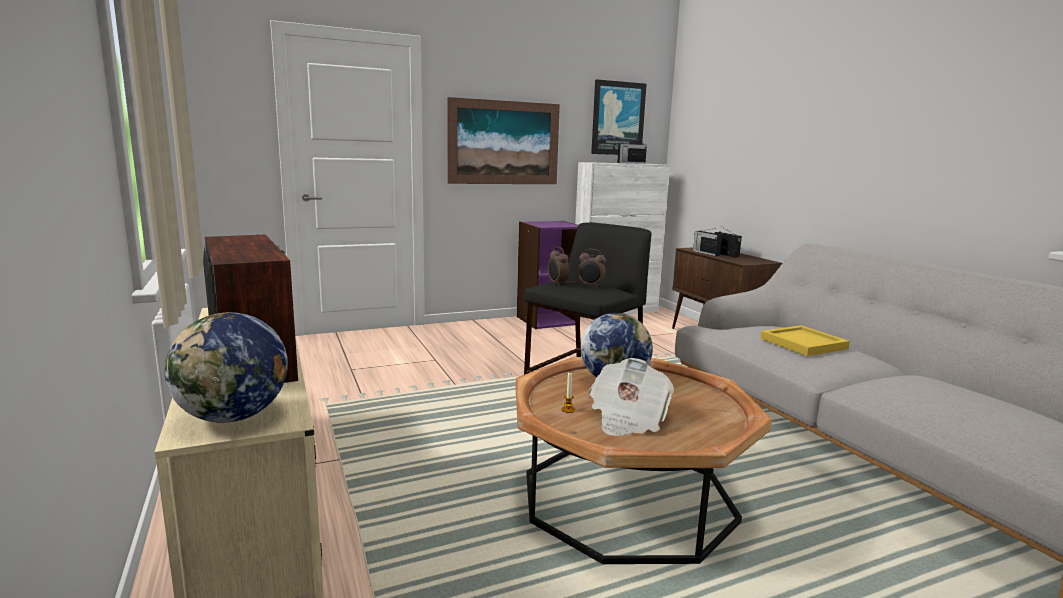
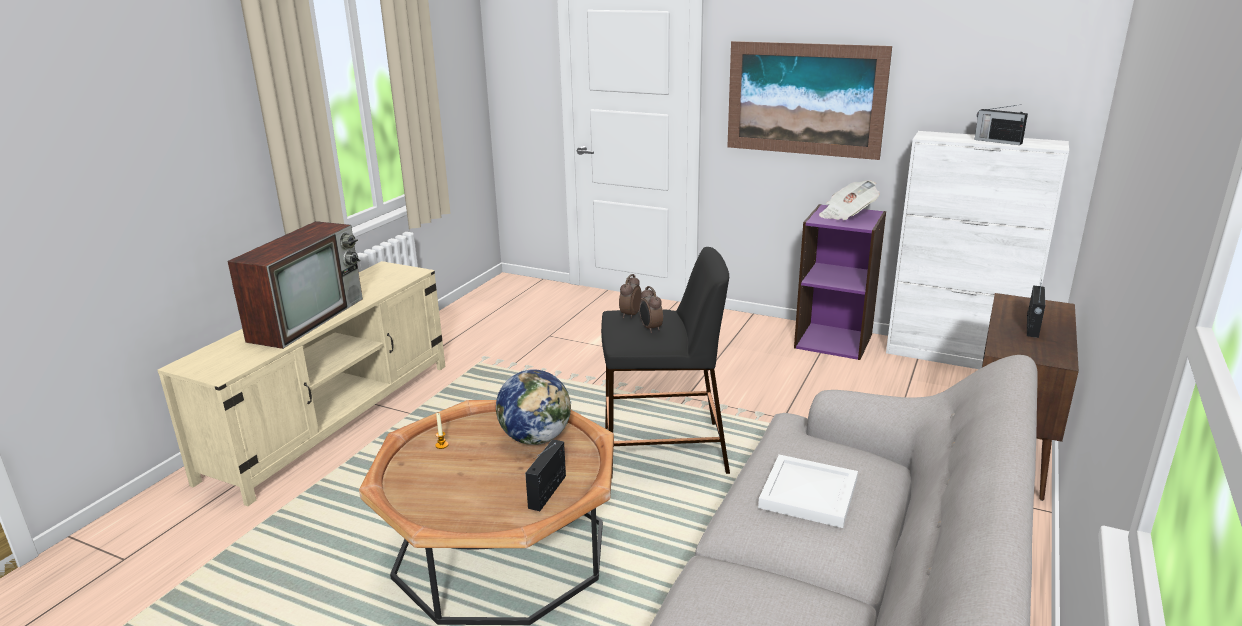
camera: 50 degrees right, 10 degrees up
globe [164,312,288,423] -> none
newspaper [589,358,674,436] -> newspaper moved to [819,180,879,220]
picture [591,79,647,155] -> none
radio [693,228,722,256] -> radio moved to [525,439,566,511]
yellow tray [760,325,850,356] -> white tray [758,455,858,528]

